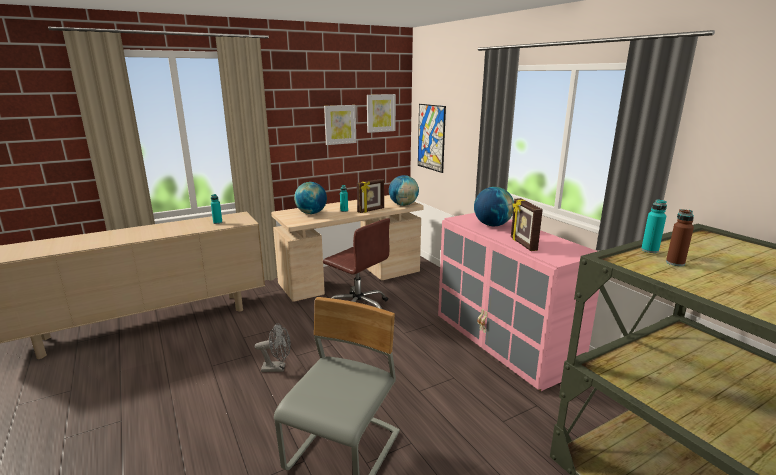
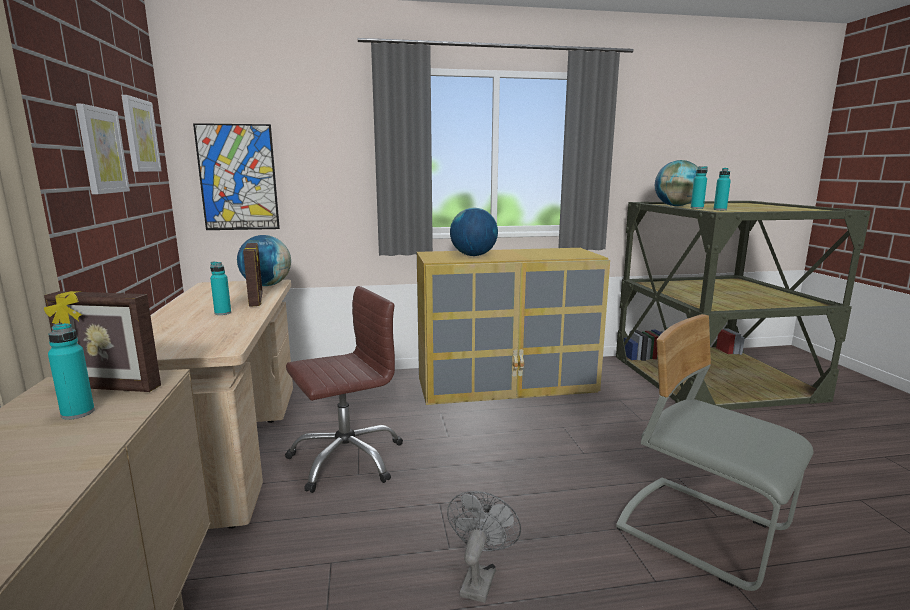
camera: 70 degrees left, 5 degrees down
globe [294,182,327,214] -> globe moved to [655,160,698,206]
pink cabinet [438,213,599,391] -> yellow cabinet [417,248,610,405]
picture frame [511,198,543,251] -> picture frame moved to [44,291,161,392]
brown bottle [666,209,694,266] -> turquoise bottle [713,168,731,210]

